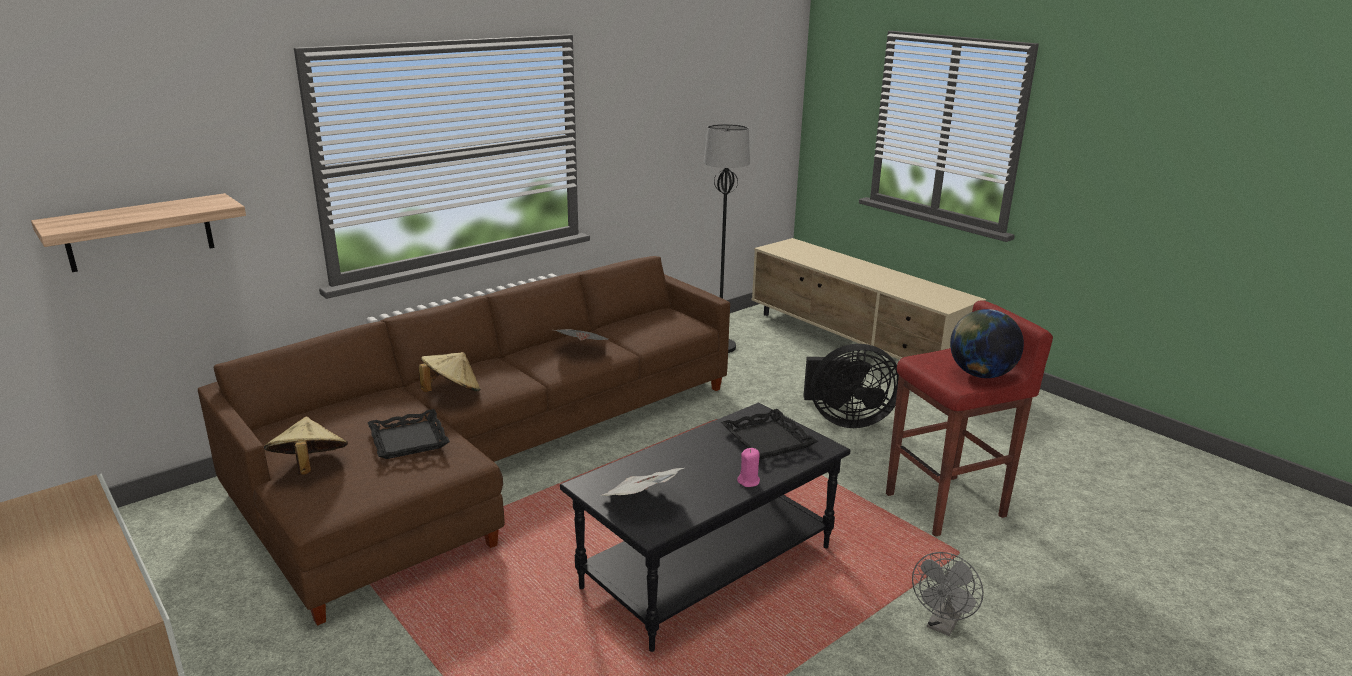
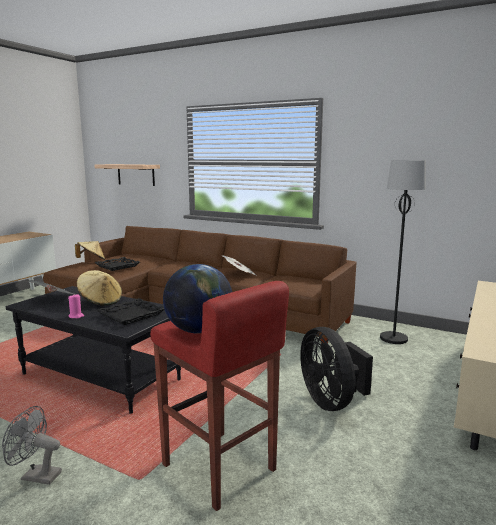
camera: 70 degrees right, 10 degrees down
beige hat [419,352,480,392] -> beige hat moved to [77,270,122,305]

